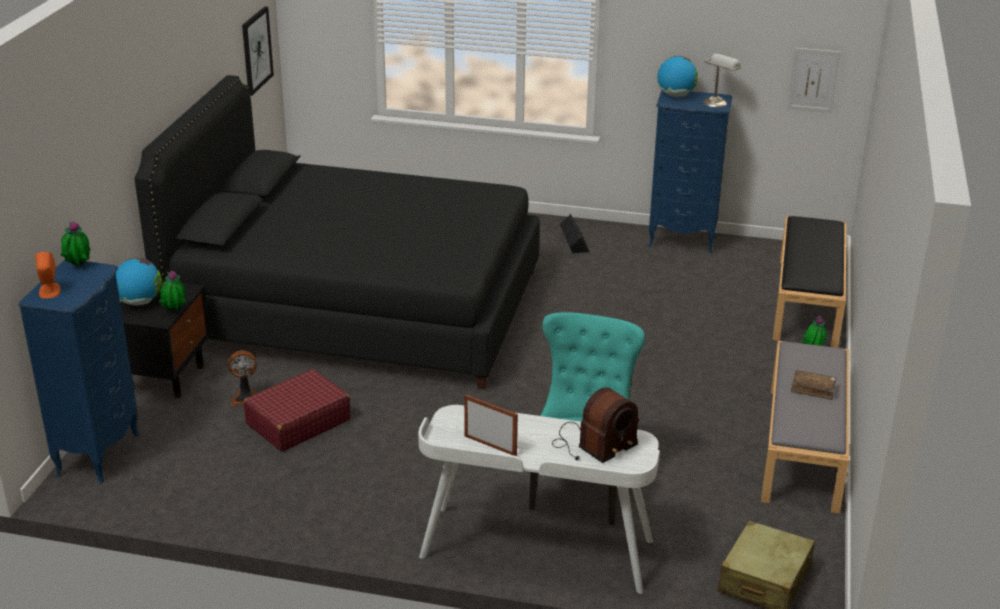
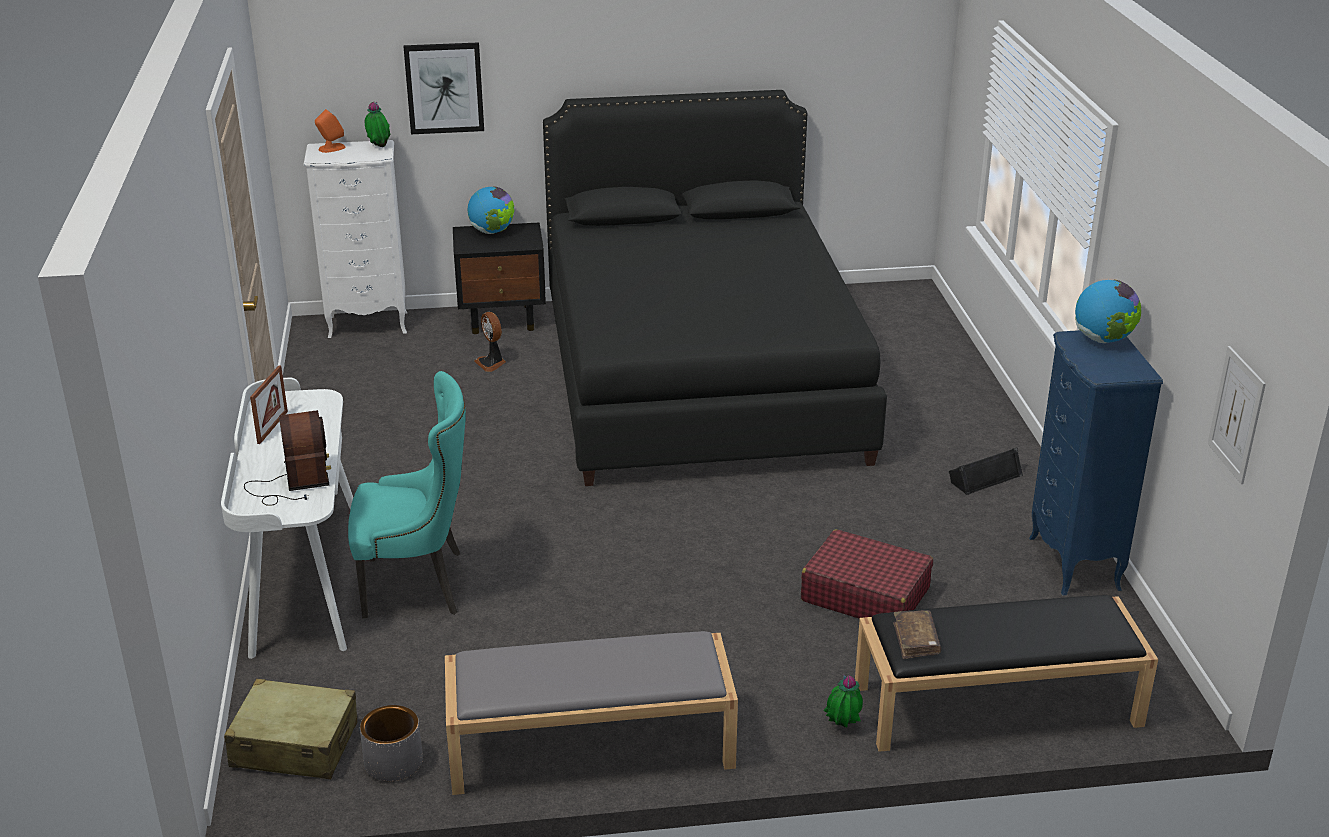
camera: 70 degrees right, 0 degrees up
blue dresser [18,259,140,484] -> white dresser [304,140,407,338]
potted plant [159,271,186,311] -> none
picture [242,6,274,96] -> picture moved to [404,42,484,134]
red suitcase [244,369,351,452] -> red suitcase moved to [801,529,933,619]
radio [552,387,639,463] -> radio turned 135 degrees counterclockwise [244,410,331,506]
white table lamp [703,54,741,107] -> none
brown book [791,370,837,400] -> brown book moved to [893,610,941,659]
none -> grey planter [360,705,423,781]

